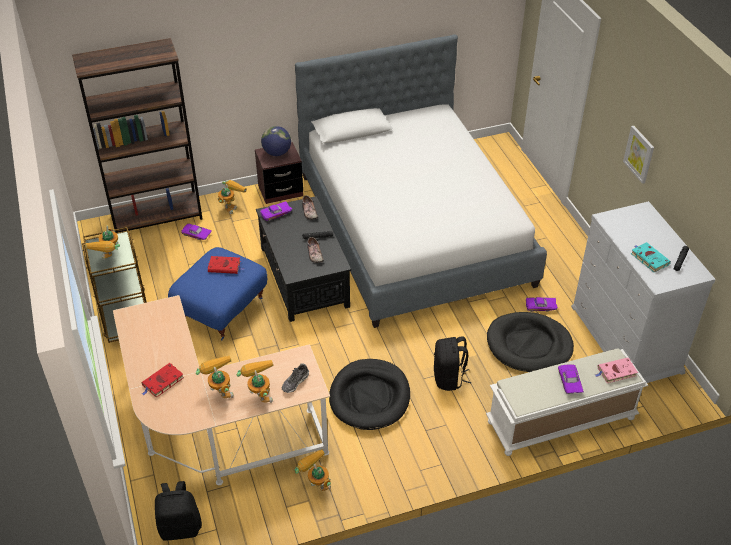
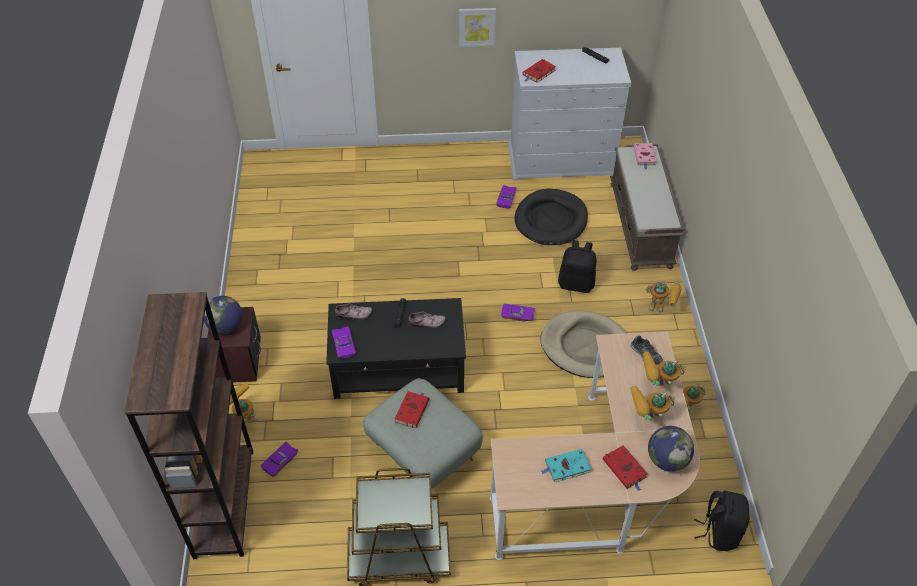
camera: 75 degrees left, 5 degrees up
toy robot [86,226,120,260] -> toy robot moved to [645,281,681,312]
blue ottoman [168,247,267,340] -> grey ottoman [363,378,483,489]
bed [295,34,547,328] -> none
black dog bed [329,359,410,430] -> beige dog bed [540,310,627,378]
white bench [486,348,648,456] -> brown bench [610,144,684,271]
purple toy car [558,364,584,394] -> purple toy car moved to [501,304,535,321]
turquoise book [631,242,671,273] -> turquoise book moved to [541,449,591,483]
none -> red book [523,59,556,83]
none -> globe [648,426,694,472]

